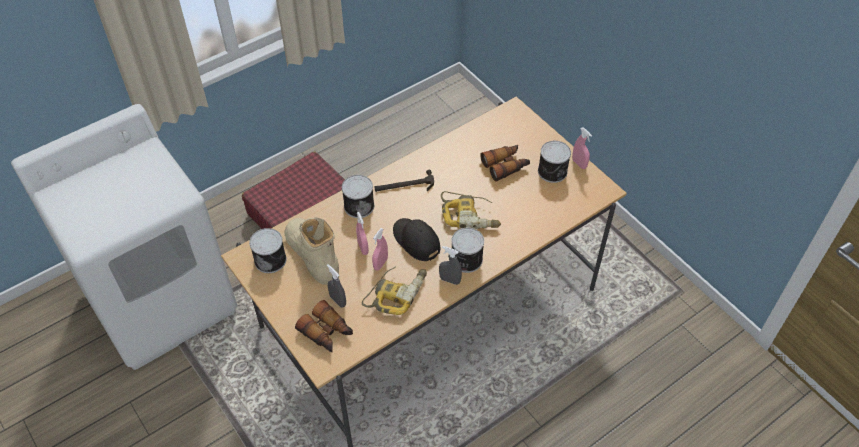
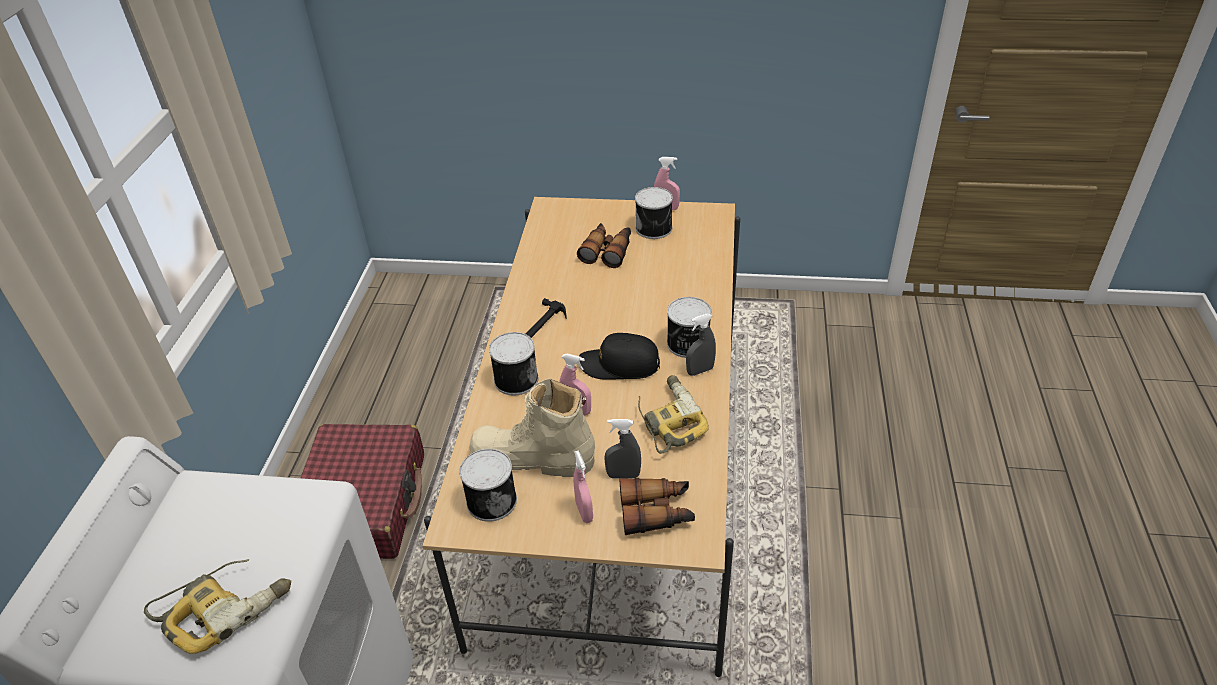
camera: 45 degrees left, 10 degrees down
pink spray bottle [372,228,388,271] -> pink spray bottle moved to [573,450,593,523]
power drill [441,191,501,229] -> power drill moved to [144,559,291,654]

